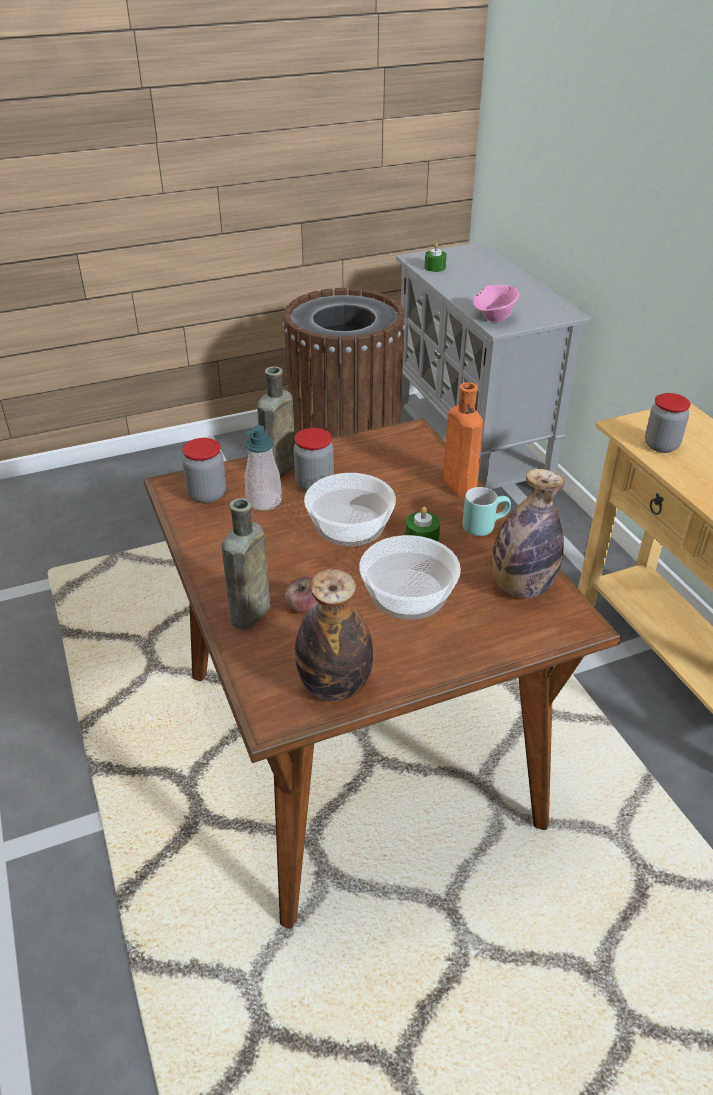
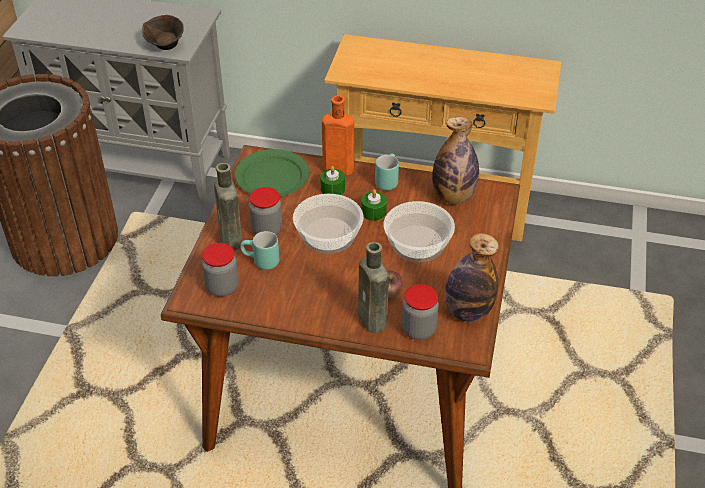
camera: 55 degrees left, 5 degrees up
soap dispenser [245,425,282,511] -> turquoise mug [240,231,279,270]
green candle [425,242,447,272] -> green candle moved to [320,166,345,195]
pink bowl [473,285,519,322] -> brown bowl [142,15,184,50]
jar [645,393,691,453] -> jar moved to [402,284,439,340]
none -> green plate [235,149,309,196]

